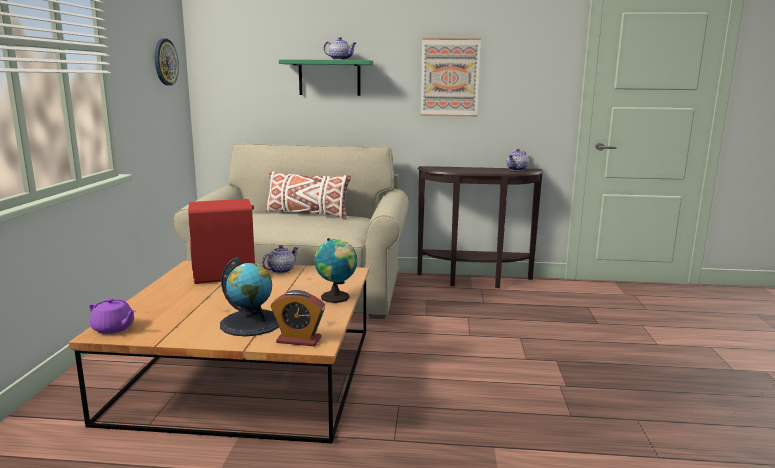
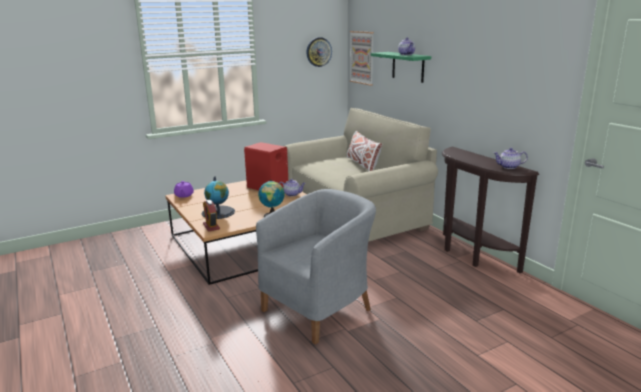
camera: 55 degrees right, 5 degrees up
picture [420,38,481,117] -> picture moved to [350,31,374,86]
none -> grey armchair [256,189,376,344]

